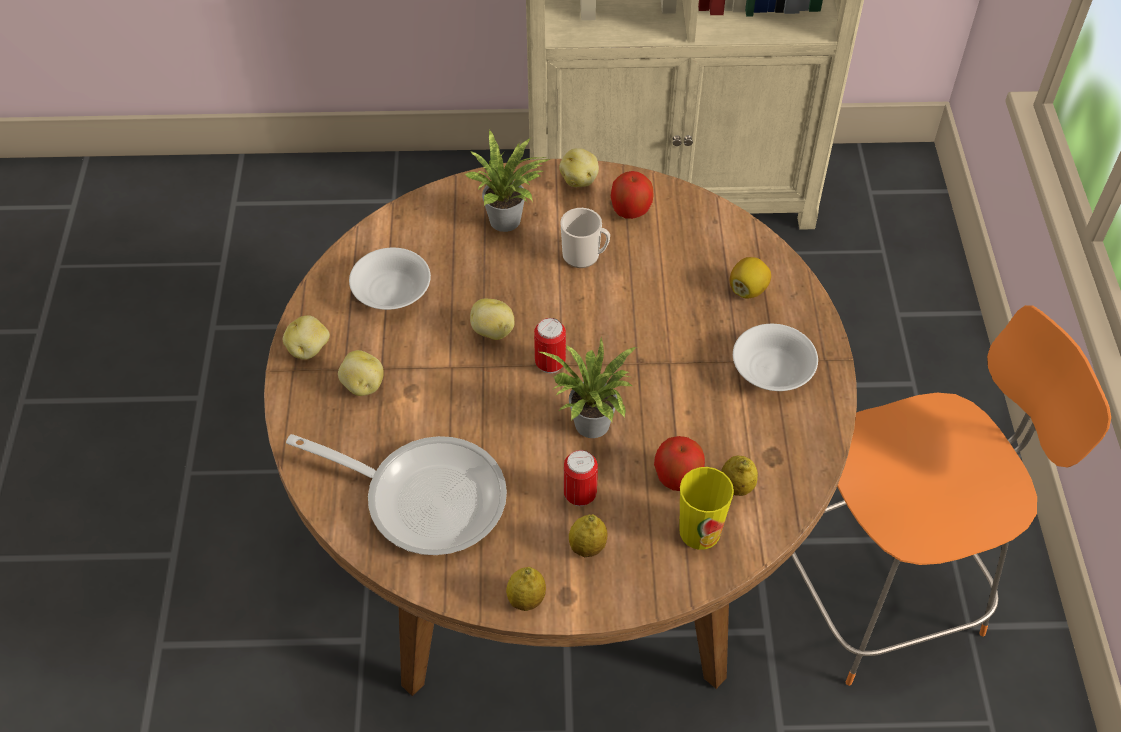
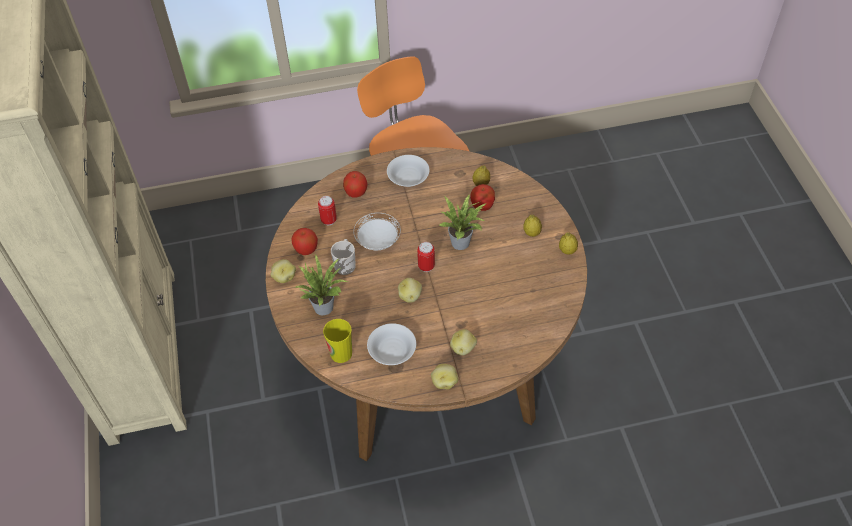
camera: 100 degrees left, 0 degrees up
frying pan [286,434,507,555] -> none
can [564,450,598,506] -> can moved to [318,196,337,225]
cup [679,467,734,550] -> cup moved to [323,319,352,363]
lemon [730,257,771,298] -> apple [343,171,368,197]
none -> white plate [353,213,401,250]

